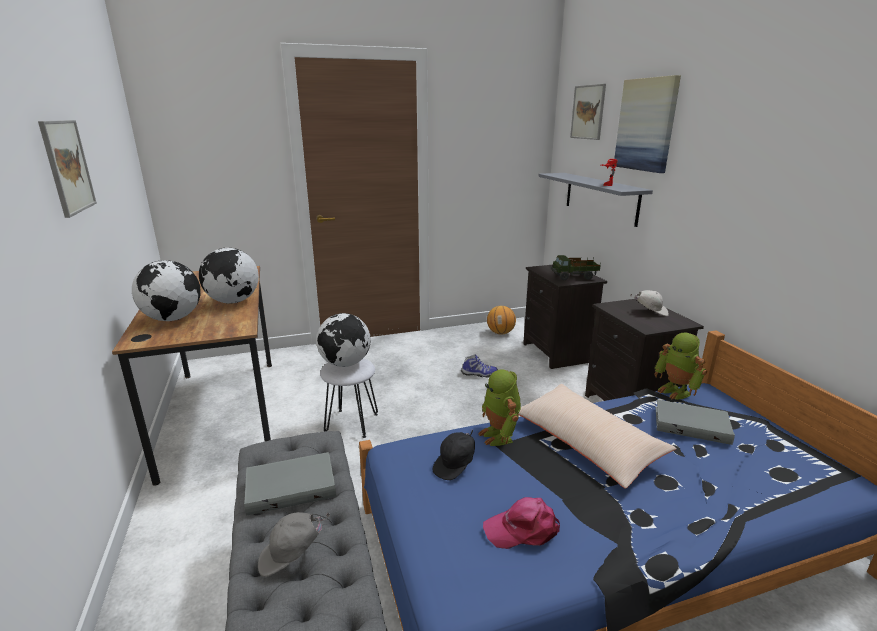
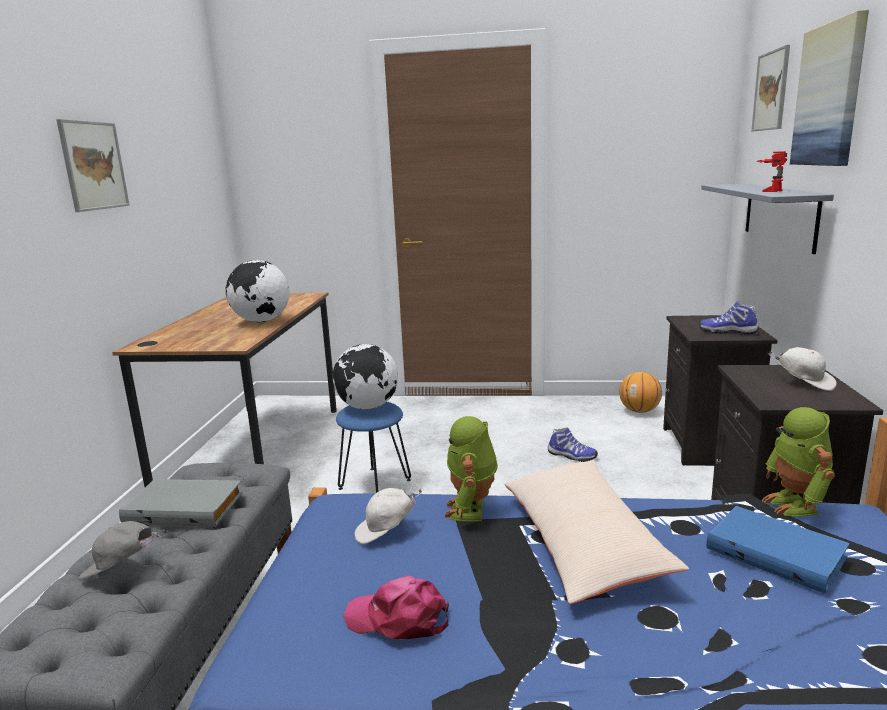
camera: 25 degrees right, 5 degrees down
globe [132,260,201,321] -> none
white stool [320,358,378,438] -> blue stool [336,402,411,493]
black cap [433,430,475,480] -> white cap [354,488,422,544]
toy truck [551,255,601,280] -> shoe [699,301,759,335]
grey book [656,400,735,445] -> blue book [706,506,850,594]

